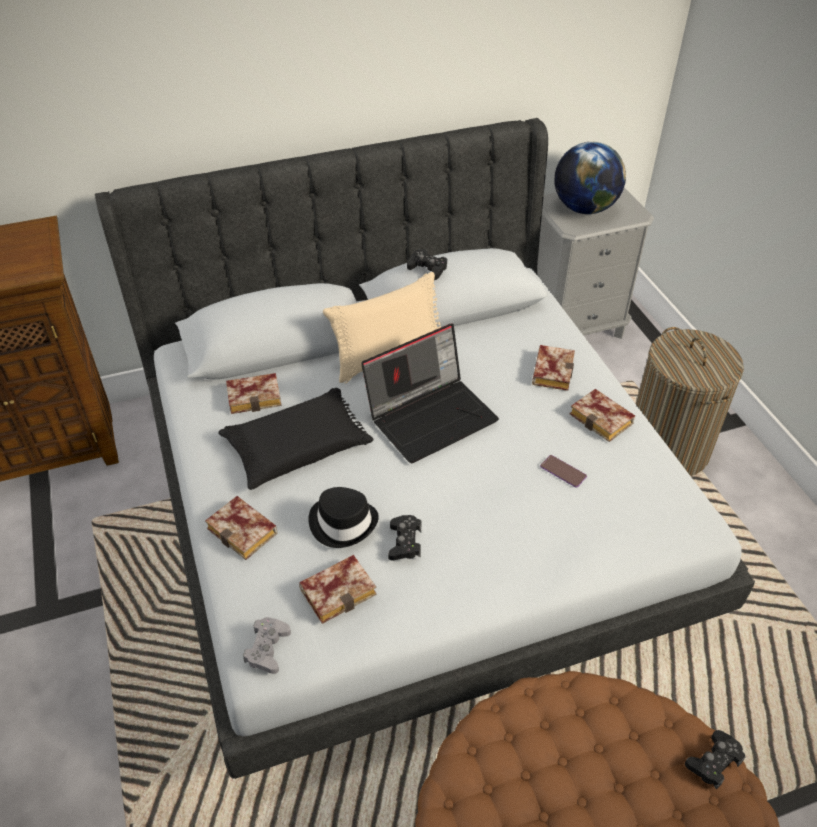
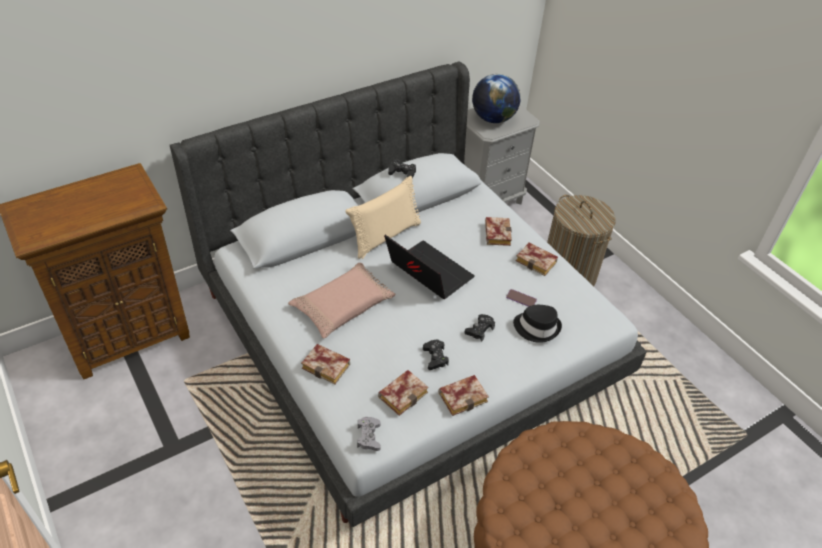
camera: 15 degrees left, 0 degrees up
black pillow [218,388,374,490] -> beige pillow [288,263,396,339]
book [226,373,282,414] -> book moved to [439,375,489,416]
black hat [308,487,379,548] -> black hat moved to [513,305,562,343]
laptop [361,323,499,463] -> laptop turned 90 degrees counterclockwise [384,235,475,299]
black game controller [685,730,746,790] -> black game controller moved to [464,314,495,341]

